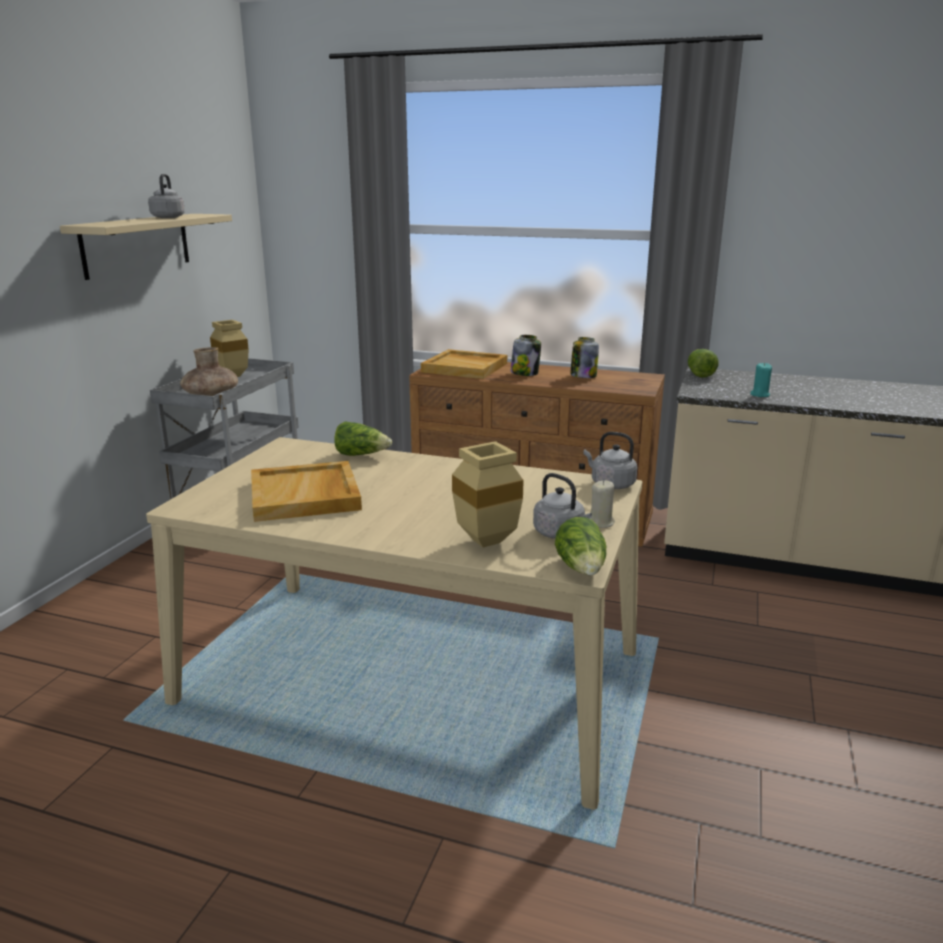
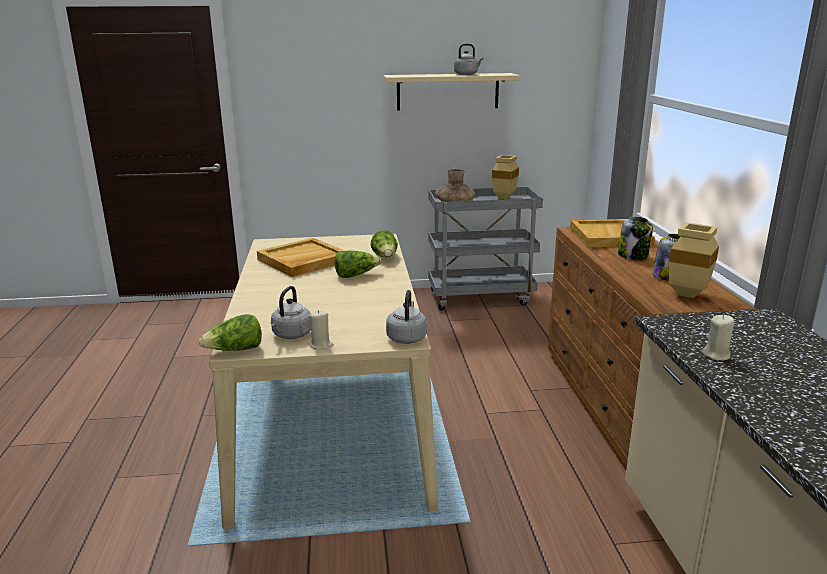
camera: 65 degrees right, 0 degrees up
beige vase [452,441,524,548] -> beige vase moved to [669,222,719,298]
lettuce [688,349,719,377] -> lettuce moved to [335,250,381,278]
turquoise candle [750,362,772,397] -> beige candle [702,315,735,360]

